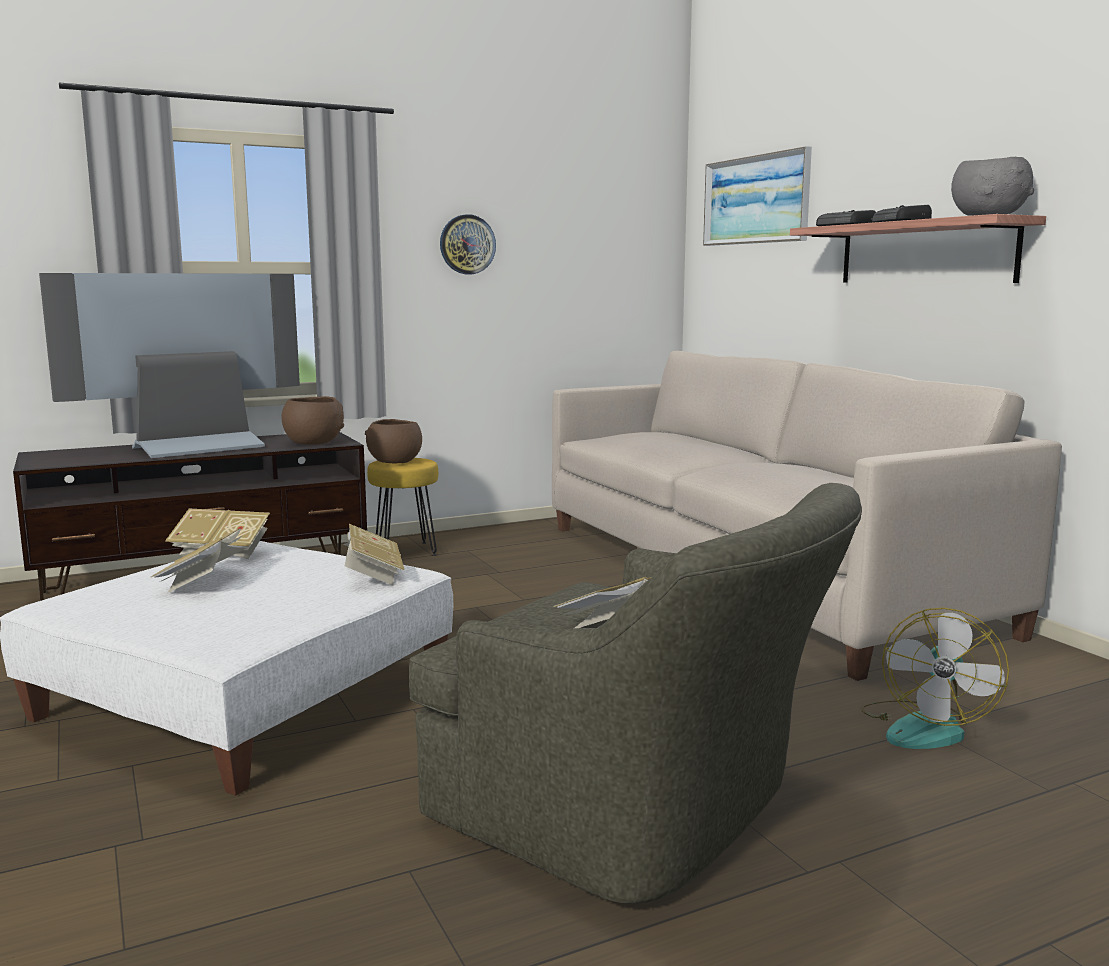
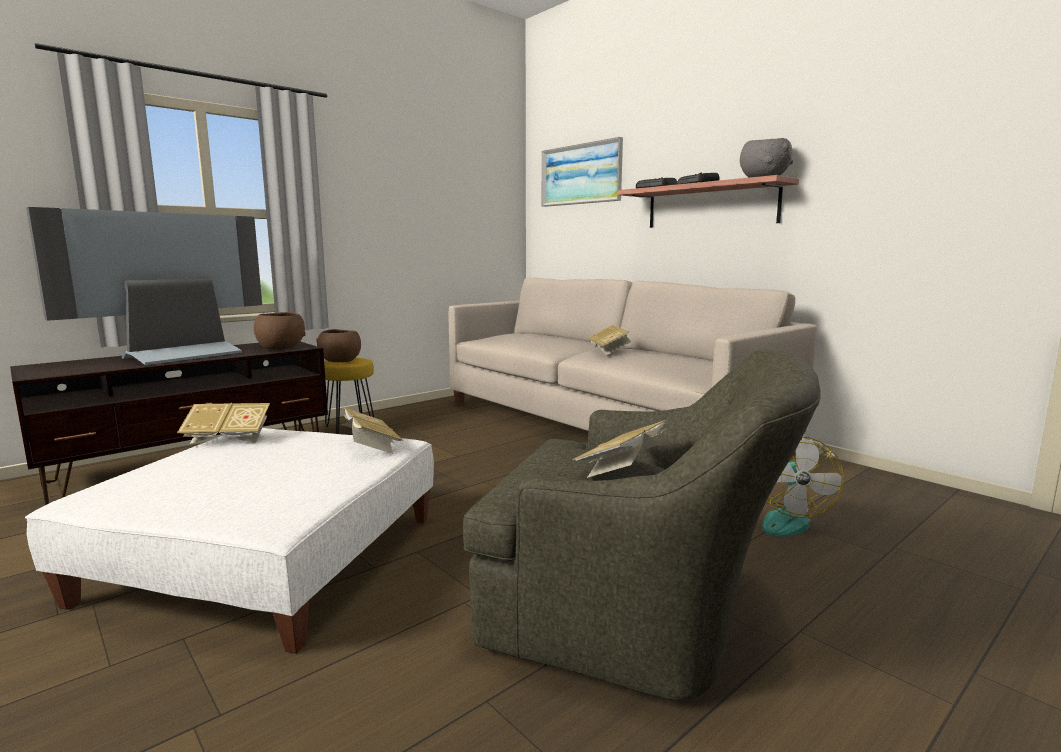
camera: 15 degrees left, 0 degrees up
book [151,527,246,593] -> book moved to [588,325,631,355]
wall clock [440,214,496,274] -> none

